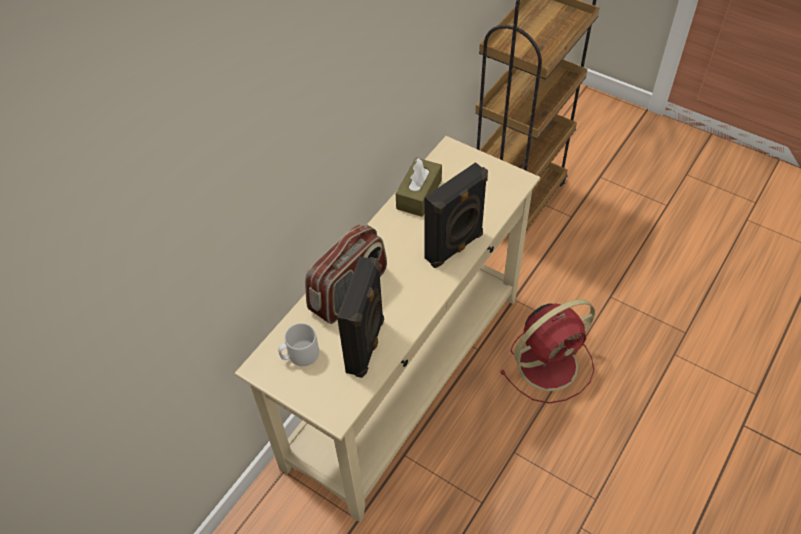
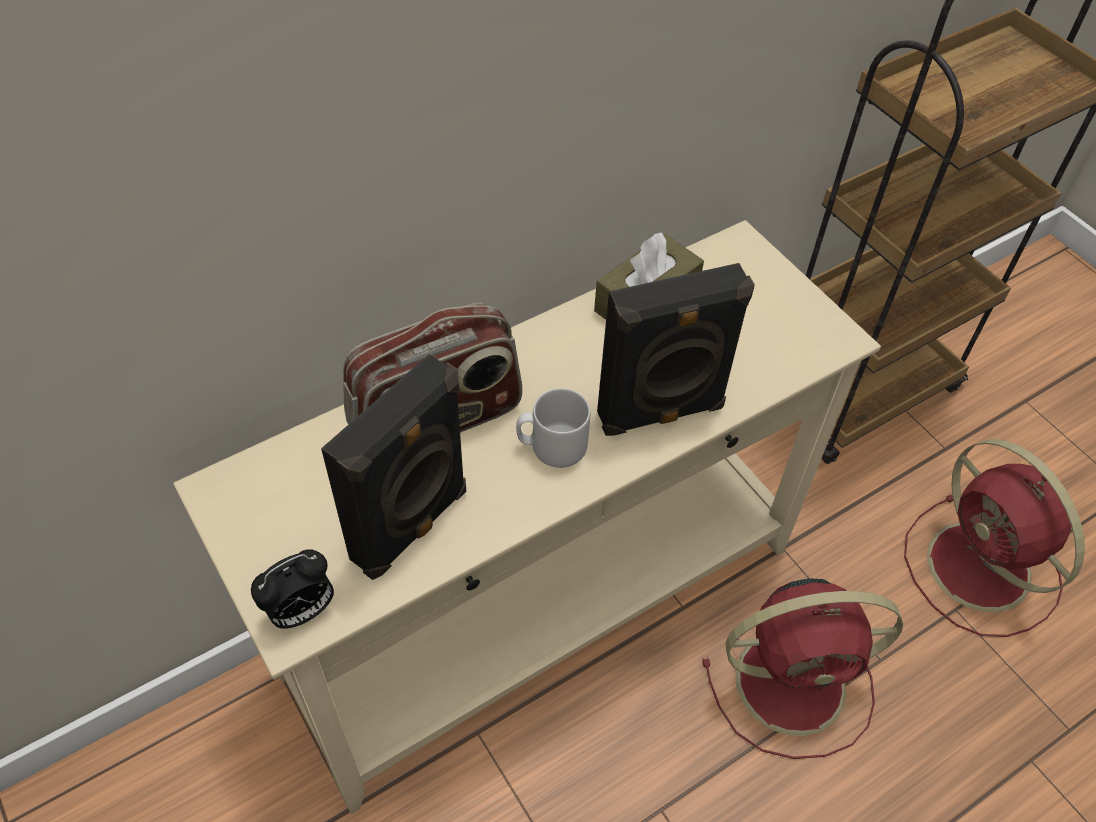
camera: 20 degrees right, 0 degrees up
grey mug [278,323,319,366] -> grey mug moved to [516,388,590,468]
none -> alarm clock [251,549,334,629]
none -> red fan [904,439,1085,637]

